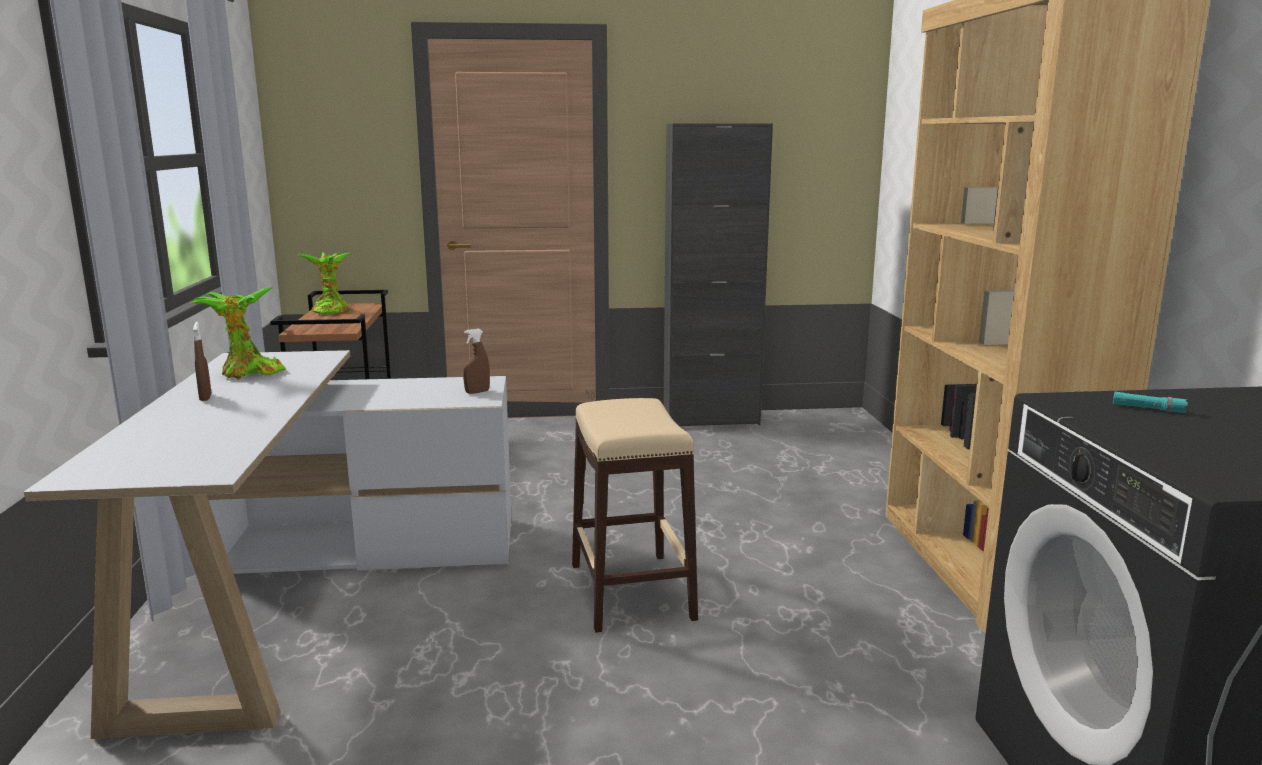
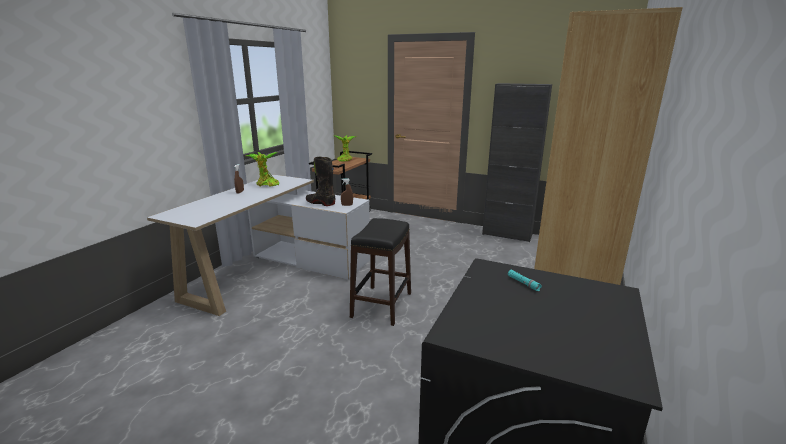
camera: 30 degrees right, 5 degrees up
beige stool [572,398,698,633] -> black stool [350,218,411,326]
none -> black boot [306,157,335,206]

